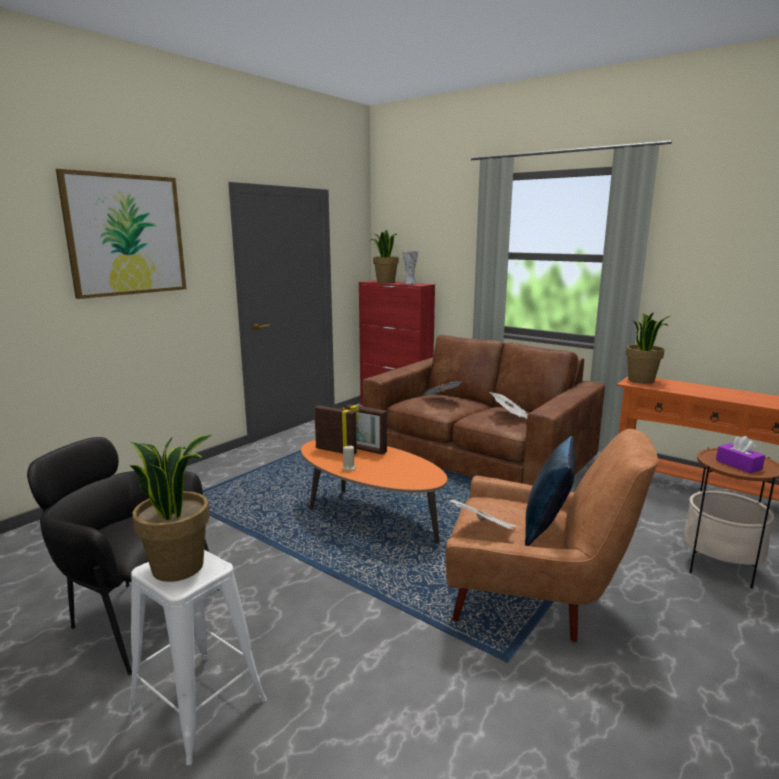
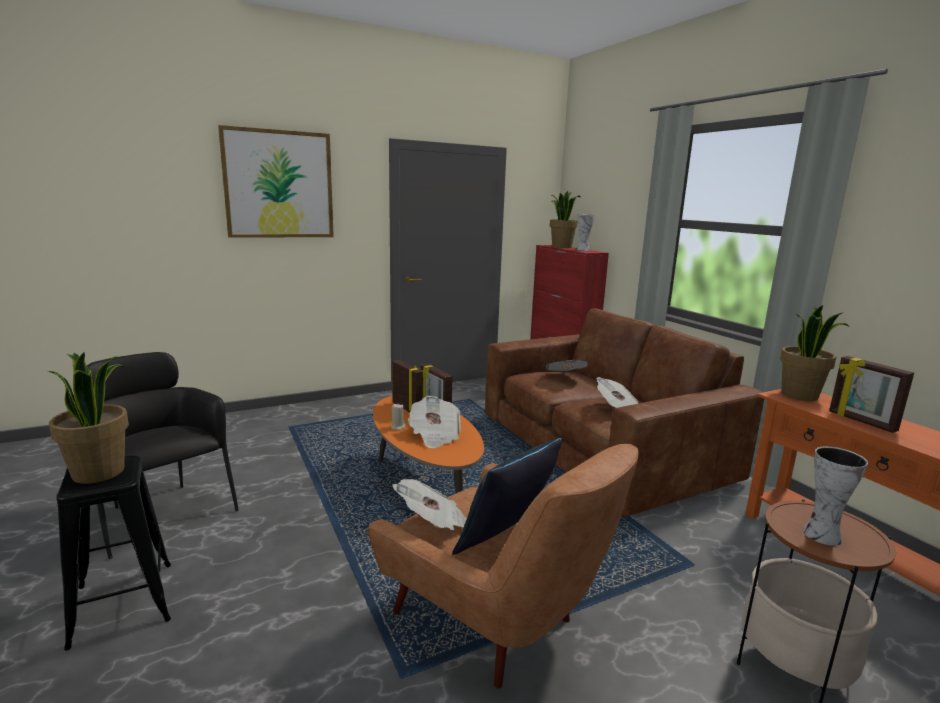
camera: 25 degrees right, 0 degrees up
white stool [128,550,267,765] -> black stool [56,455,171,651]
purple tissue box [716,436,765,473] -> vase [803,446,868,546]
none -> newspaper [408,396,461,448]
none -> picture frame [829,356,914,433]

